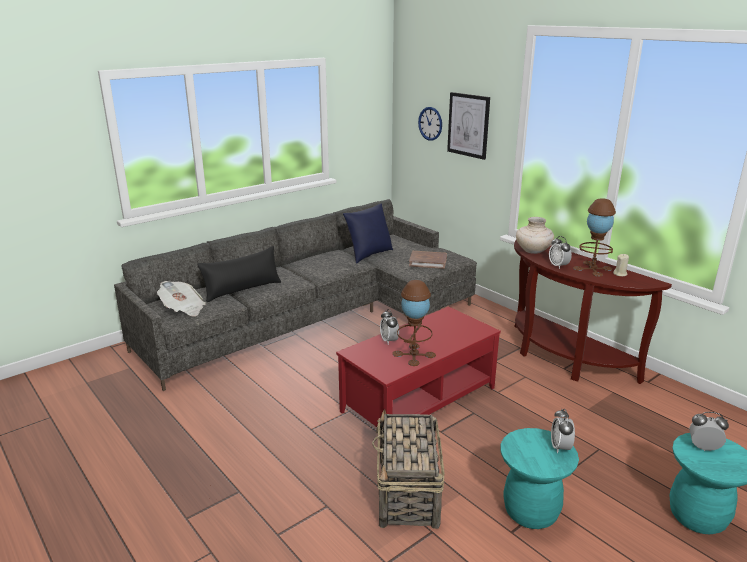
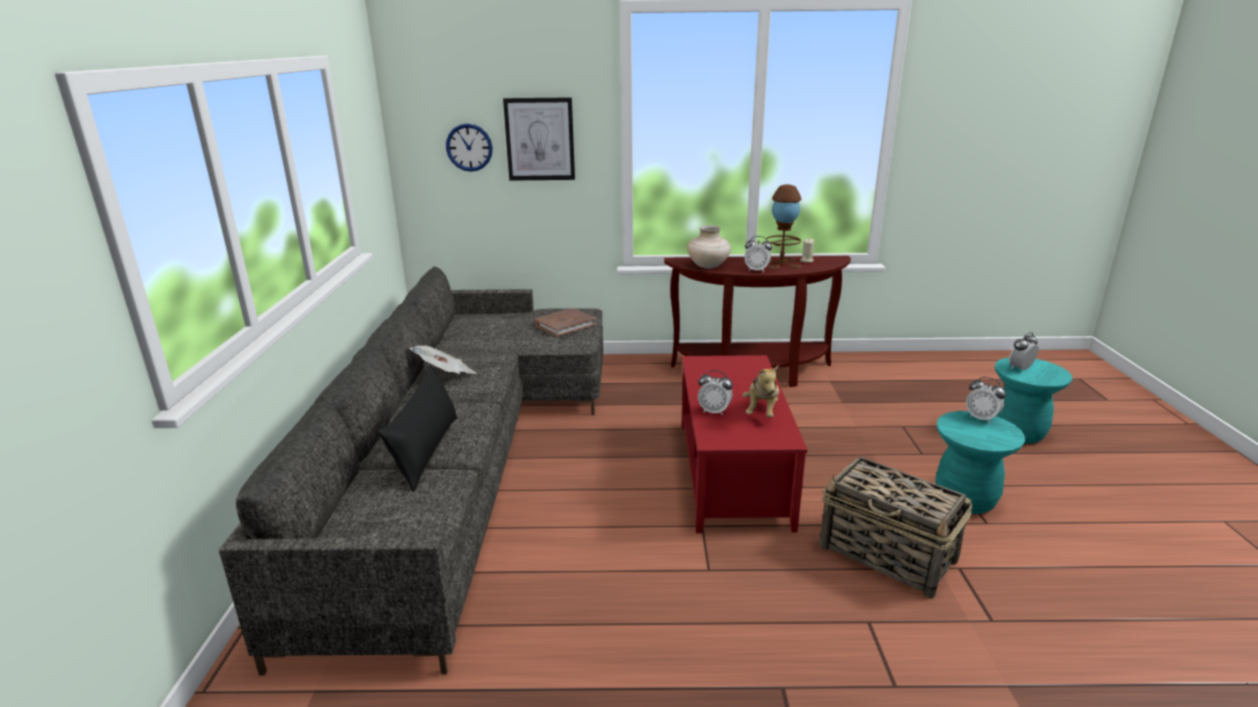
camera: 50 degrees left, 0 degrees up
newspaper [157,281,206,317] -> newspaper moved to [409,345,476,374]
blue pillow [343,203,393,264] -> none
brown table lamp [392,280,436,366] -> plush toy [743,365,779,418]

